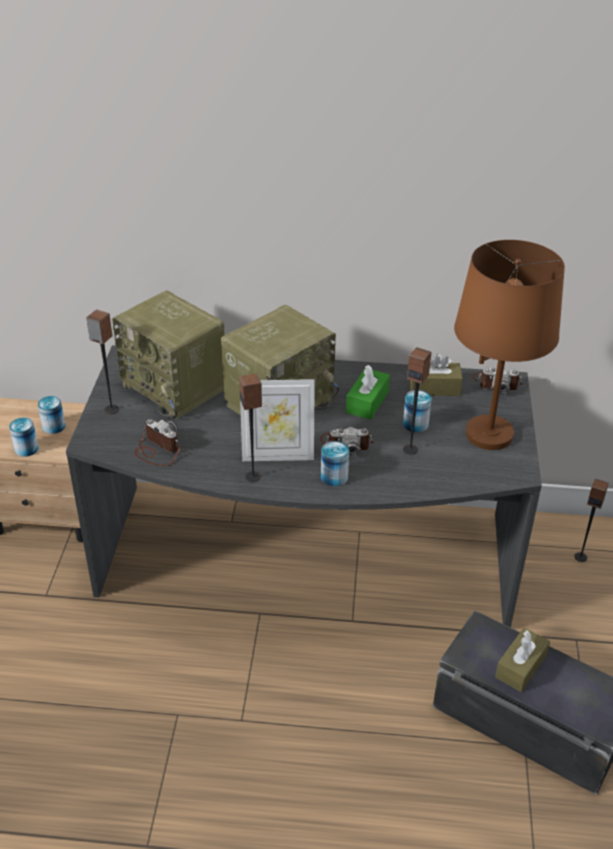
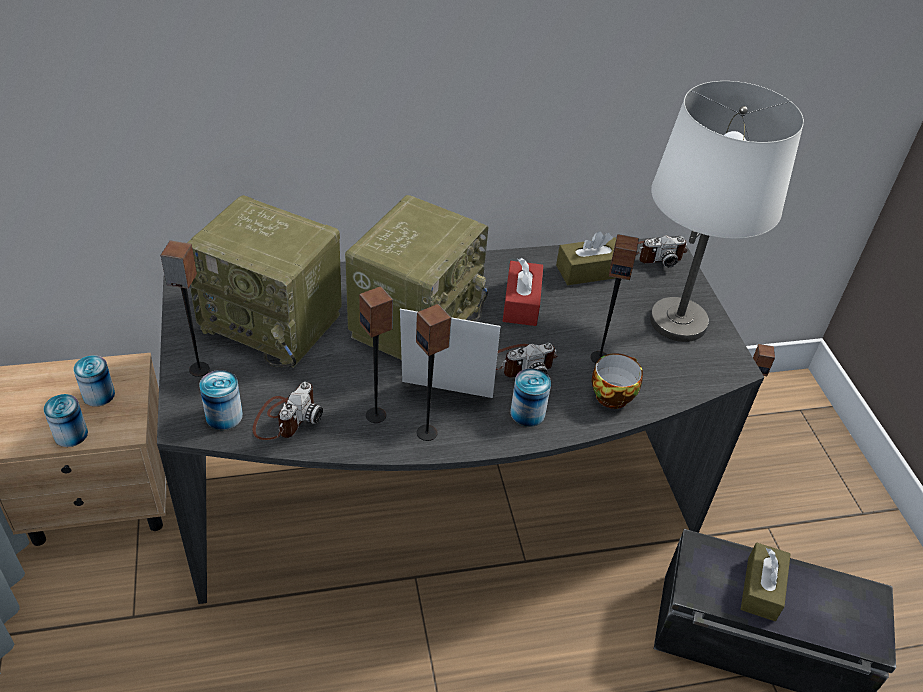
camera: 20 degrees left, 5 degrees up
camera [134,419,180,466] -> camera turned 90 degrees clockwise [253,382,323,440]
picture frame [240,379,315,461] -> picture frame turned 150 degrees counterclockwise [400,309,500,398]
green tissue box [346,365,390,420] -> red tissue box [503,258,543,326]
can [403,390,432,433] -> can moved to [199,370,243,430]
brown table lamp [454,240,565,450] -> white table lamp [650,81,804,342]
none -> speaker [359,286,393,423]
none -> cup [592,353,643,409]

